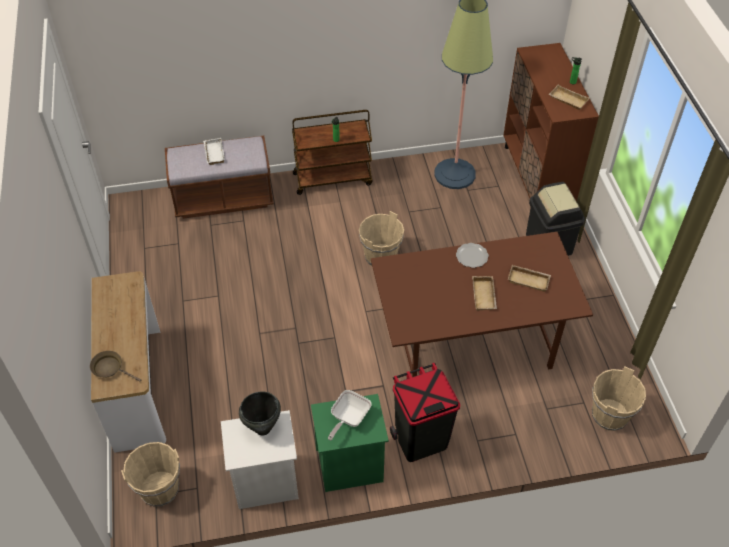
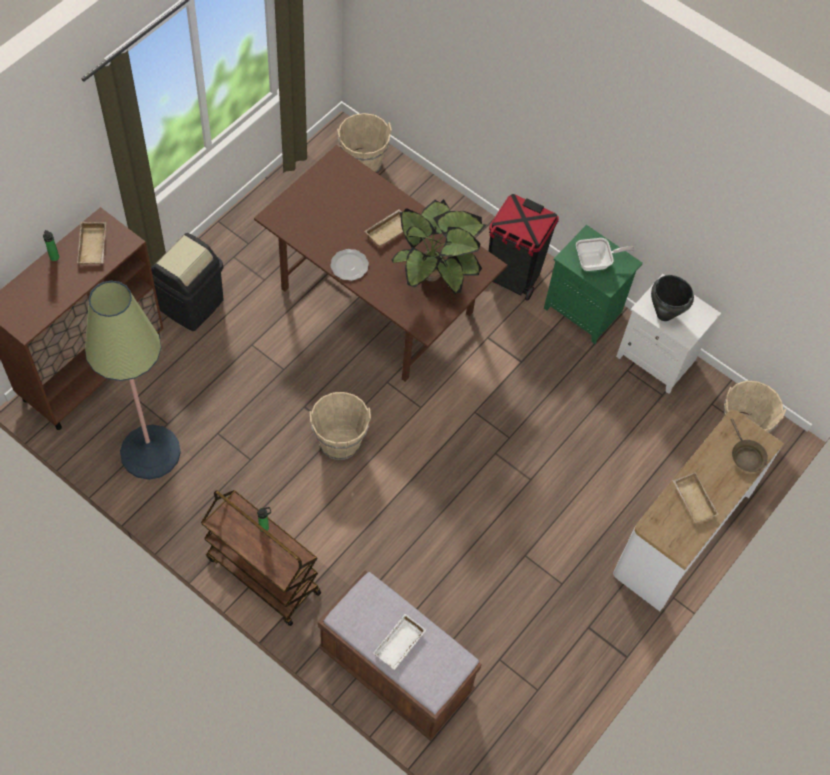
camera: 135 degrees left, 10 degrees up
beige tray [508,265,551,292] -> beige tray moved to [673,472,719,523]
none -> potted plant [392,199,486,294]

